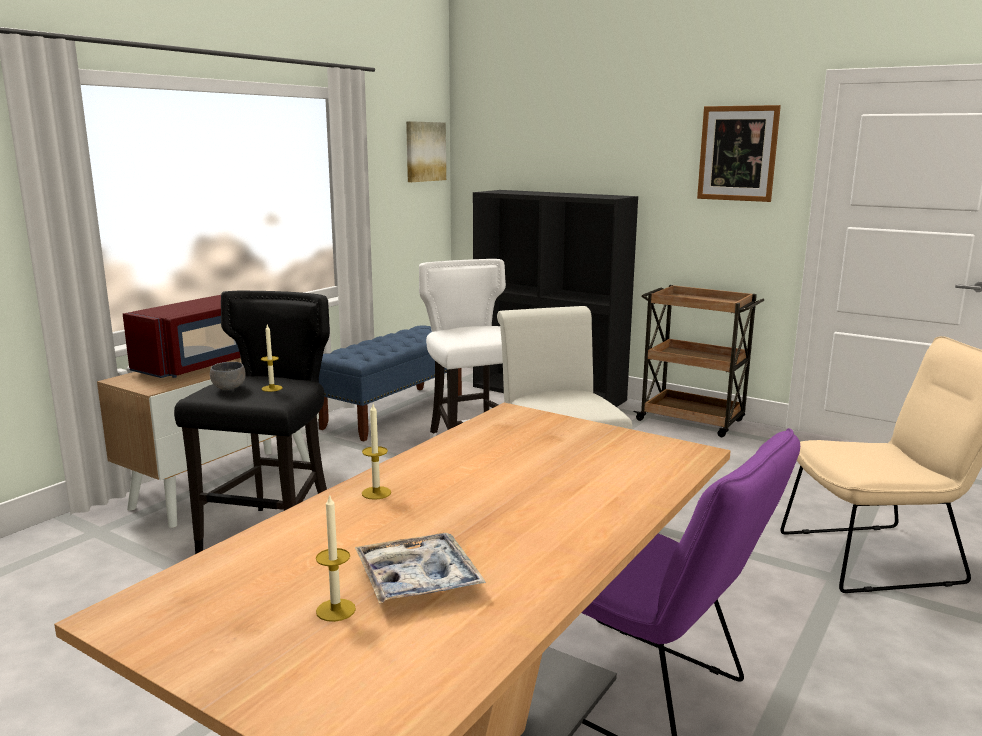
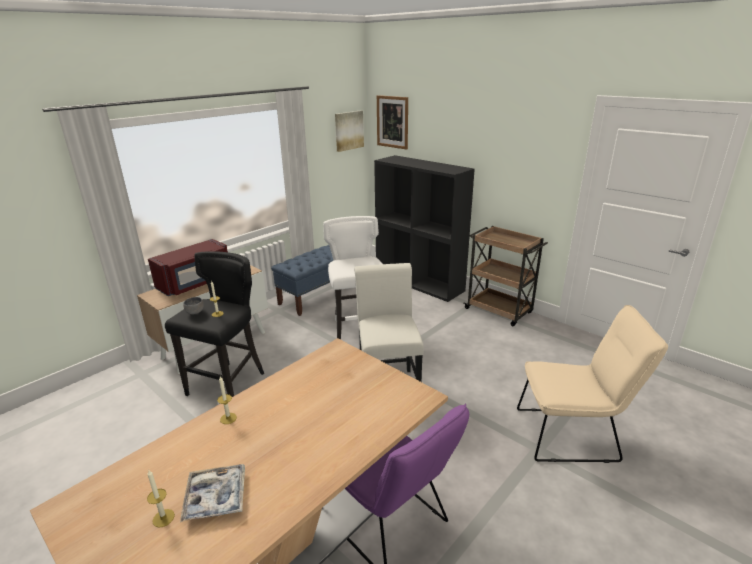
camera: 10 degrees right, 10 degrees up
picture [697,105,781,202] -> picture moved to [377,95,408,150]

